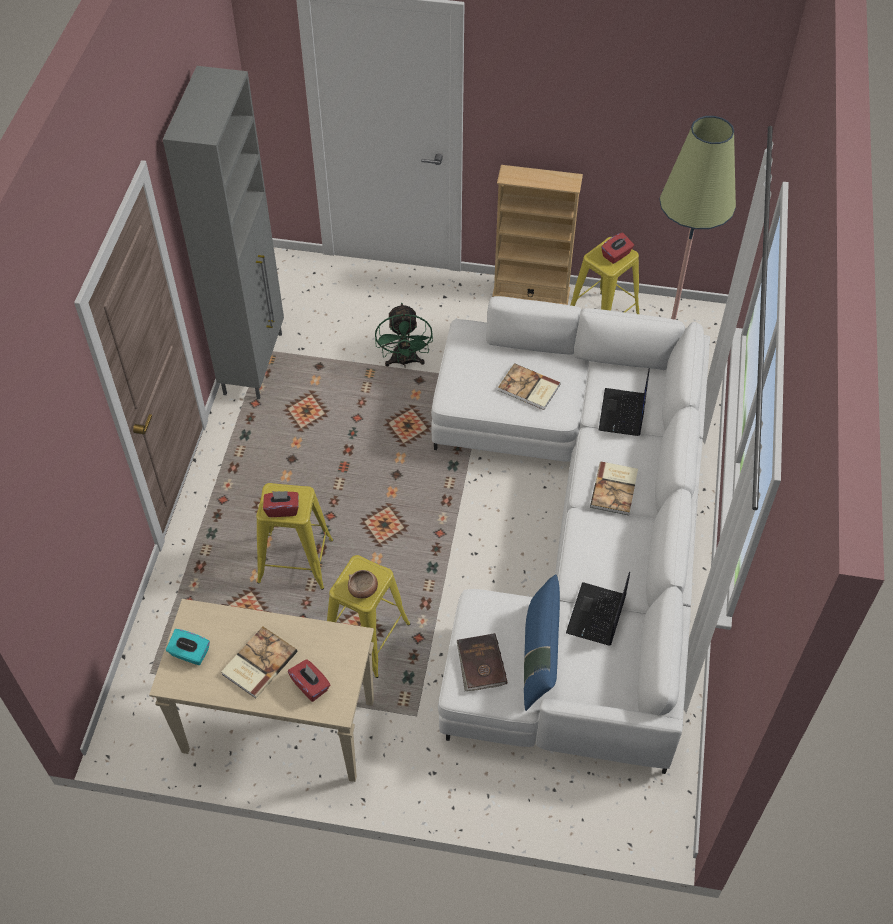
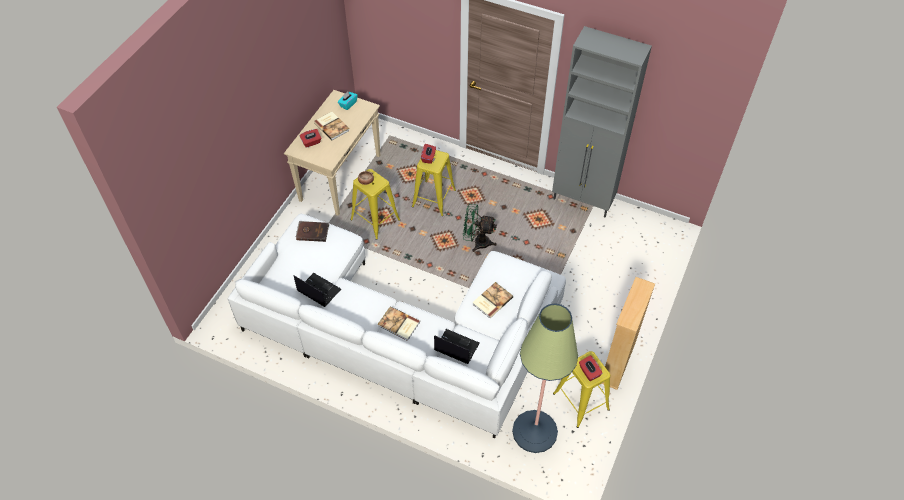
camera: 105 degrees right, 0 degrees up
green fan [375,303,433,368] -> green fan moved to [463,204,497,252]
blue pillow [524,574,560,711] -> none

